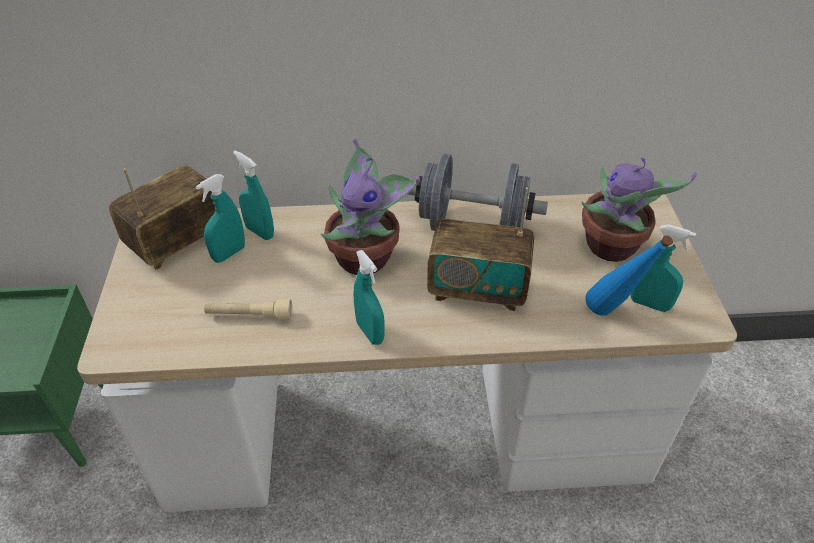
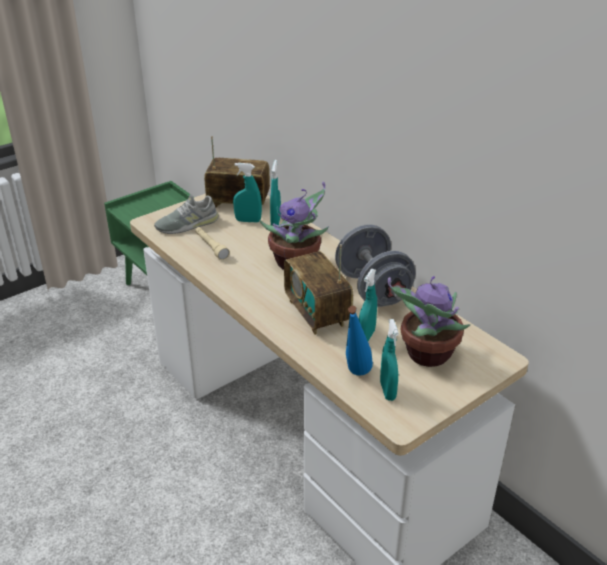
camera: 55 degrees right, 10 degrees down
turquoise spray bottle [353,250,385,345] -> turquoise spray bottle moved to [359,269,377,341]
none -> grey shoe [154,194,219,234]

